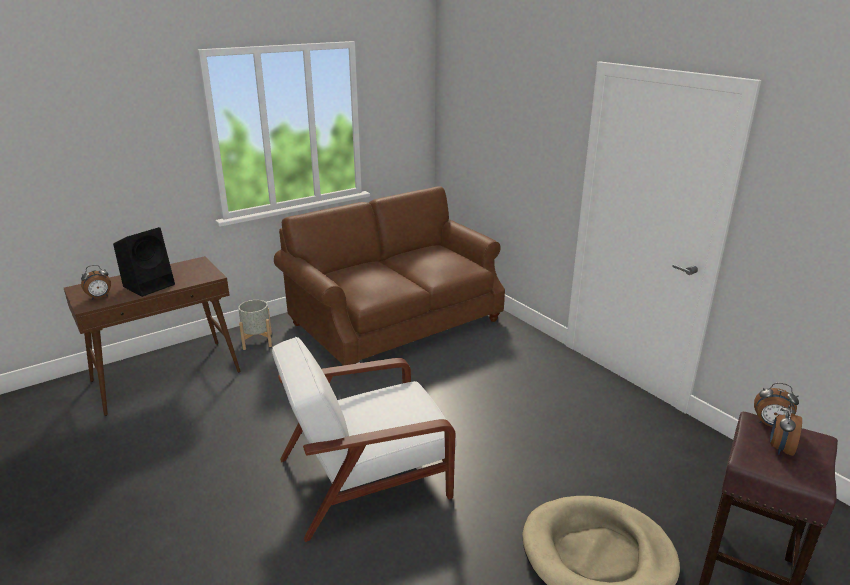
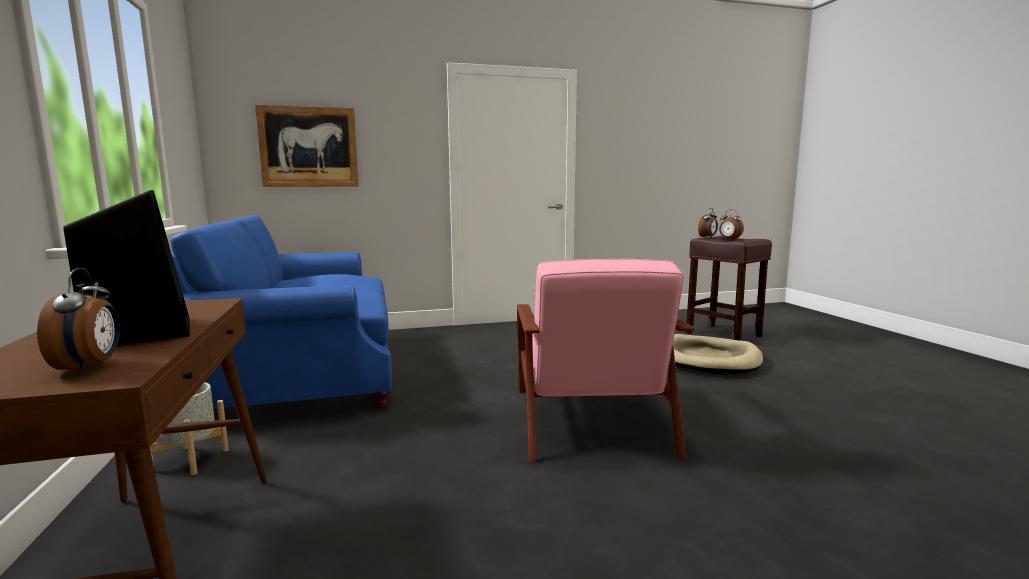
camera: 70 degrees left, 15 degrees down
white armchair [272,337,456,542] -> pink armchair [517,259,694,463]
brown sofa [274,186,505,365] -> blue sofa [170,215,392,409]
none -> picture [255,105,359,187]

